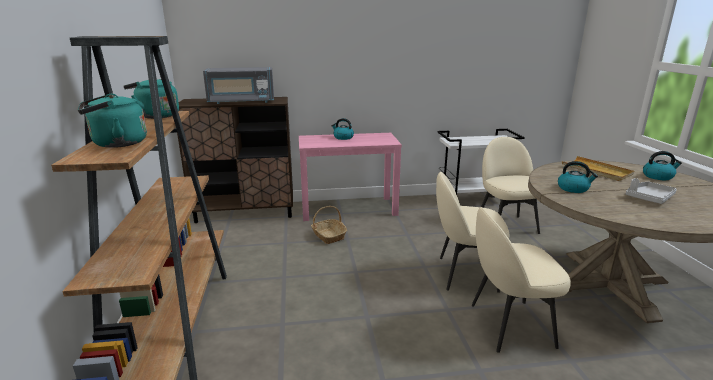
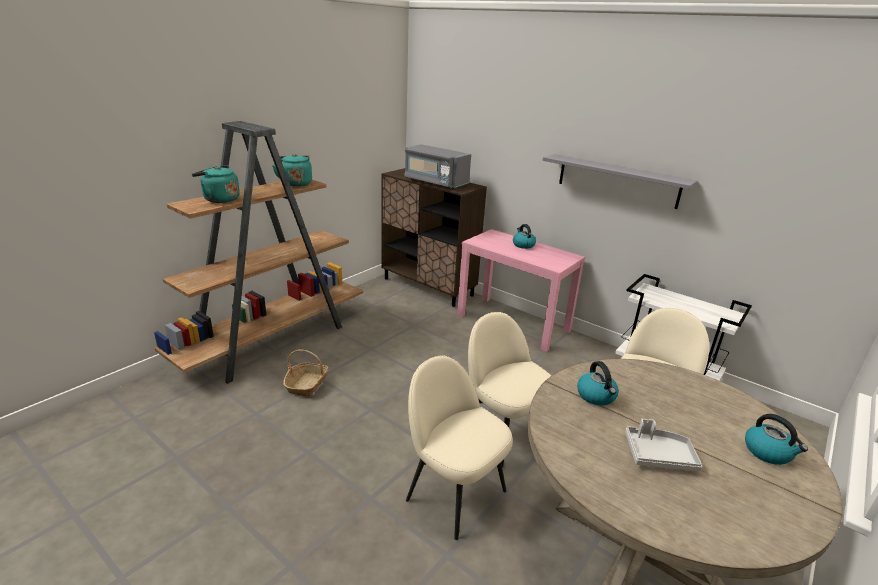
camera: 45 degrees right, 5 degrees up
basket [311,206,347,244] -> basket moved to [283,349,328,397]
beige tray [562,156,634,181] -> none
none -> grey shelf [543,154,698,209]

